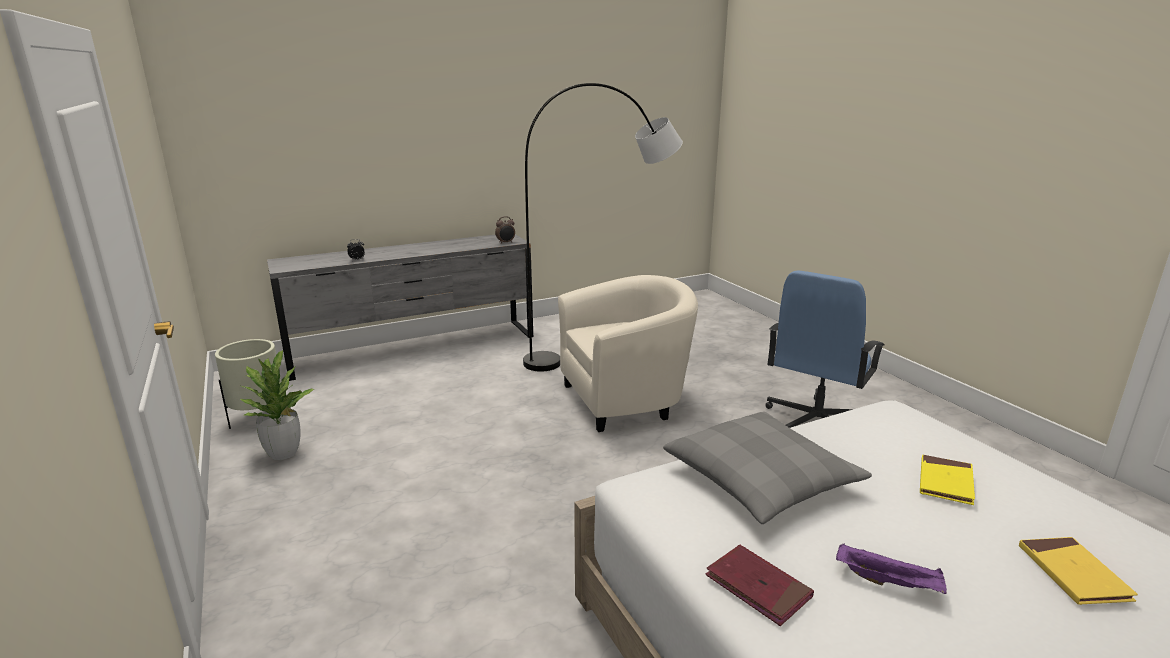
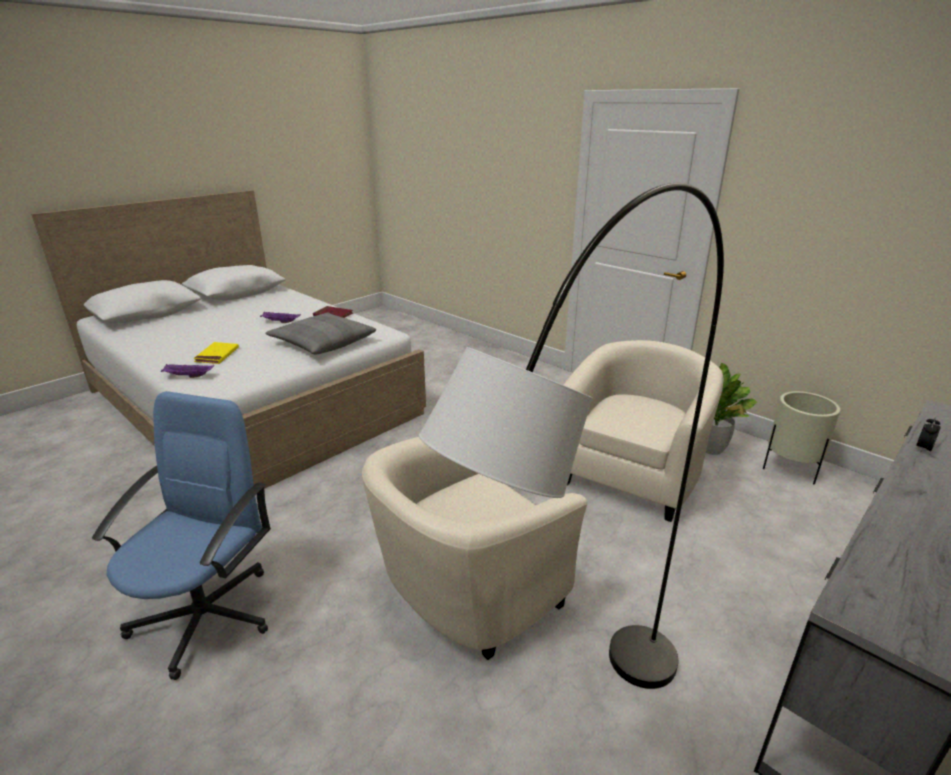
camera: 160 degrees right, 5 degrees up
alarm clock [495,216,515,244] -> none
yellow book [1019,537,1138,605] -> none
none -> purple tray [161,364,214,378]
none -> beige armchair [564,340,724,522]

